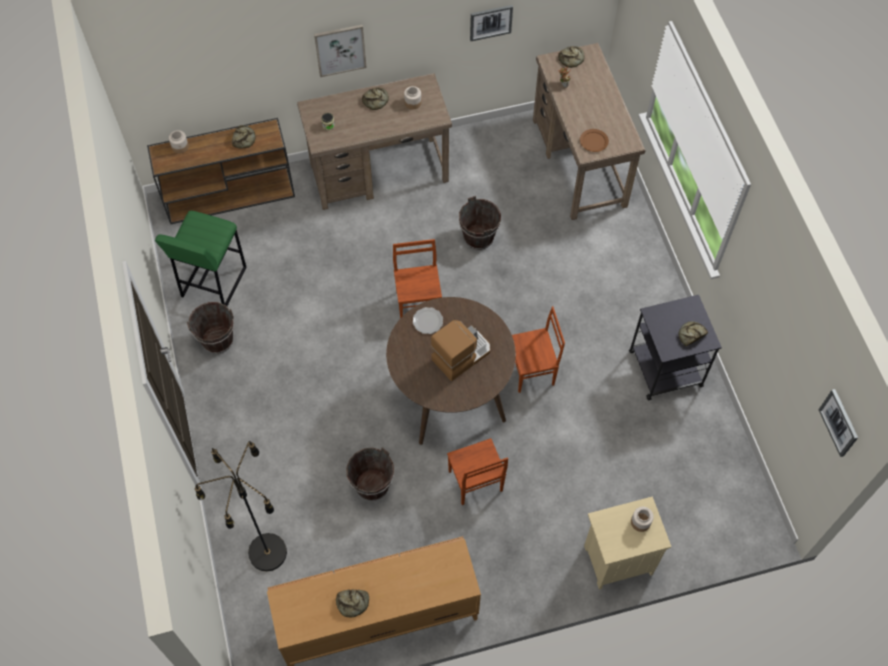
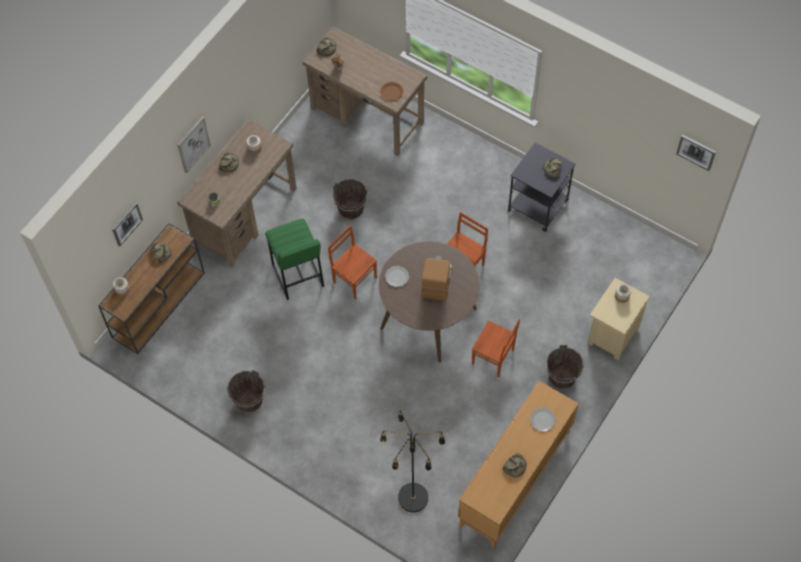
camera: 40 degrees left, 0 degrees up
green stool [155,211,246,306] -> green stool moved to [265,219,324,300]
brown bucket [346,448,394,501] -> brown bucket moved to [546,345,584,389]
picture [470,5,513,41] -> picture moved to [112,202,143,246]
none -> plate [530,408,556,431]

